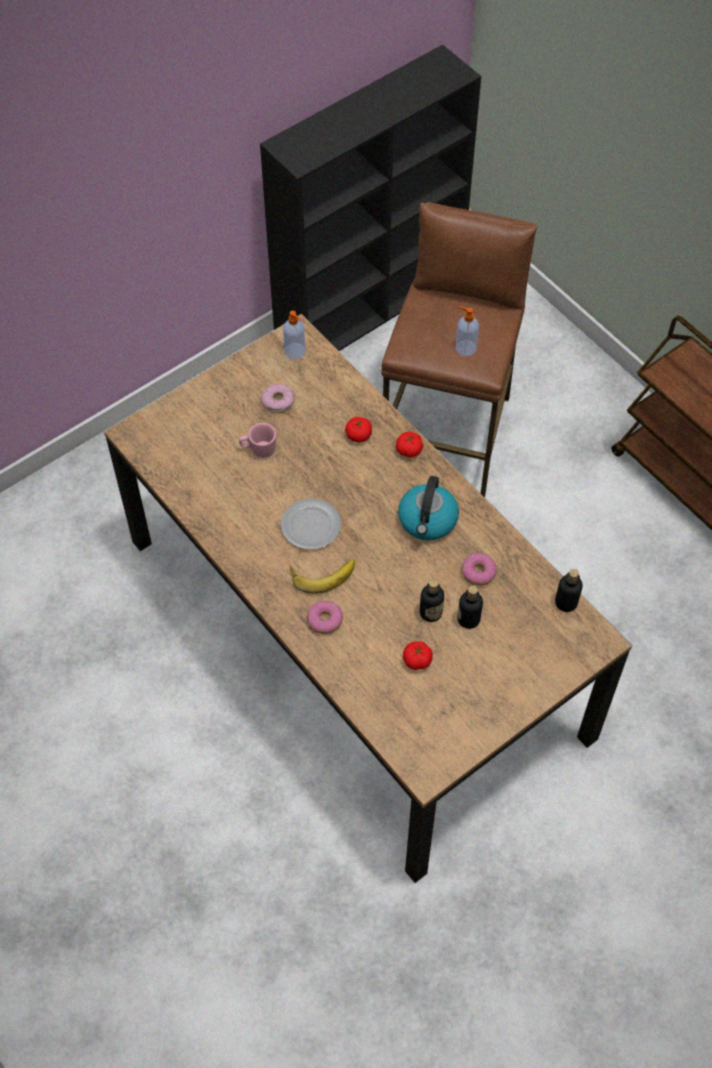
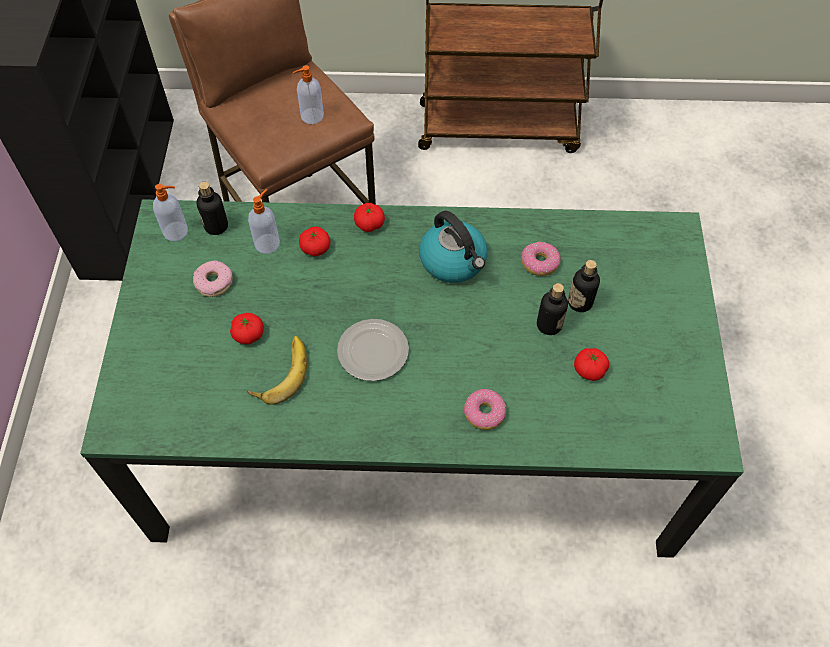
camera: 50 degrees left, 0 degrees up
brown dining table [104,314,632,883] -> green dining table [80,199,744,558]
pink mug [239,423,276,458] -> tomato [230,313,264,344]
banana [290,559,355,594] -> banana moved to [247,336,307,405]
bottle [555,569,583,612] -> bottle moved to [196,182,228,235]
none -> soap dispenser [248,189,280,254]

